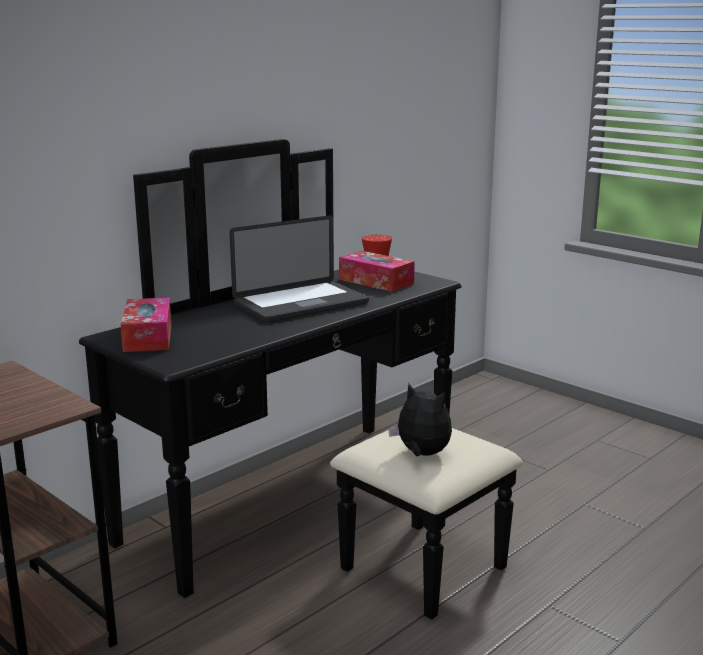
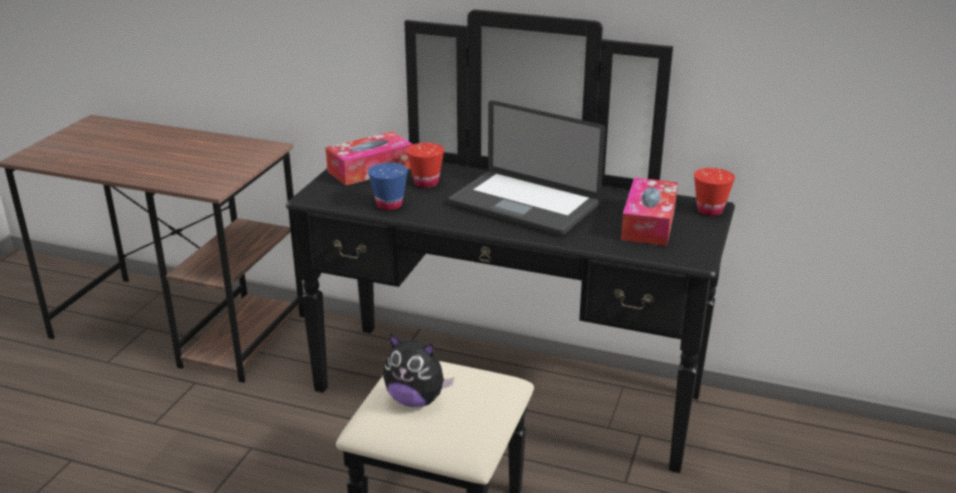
camera: 65 degrees right, 10 degrees up
plush toy [388,383,452,456] -> plush toy turned 105 degrees clockwise [383,334,454,407]
none -> blue cup [368,163,408,210]
none -> red cup [407,143,444,188]

